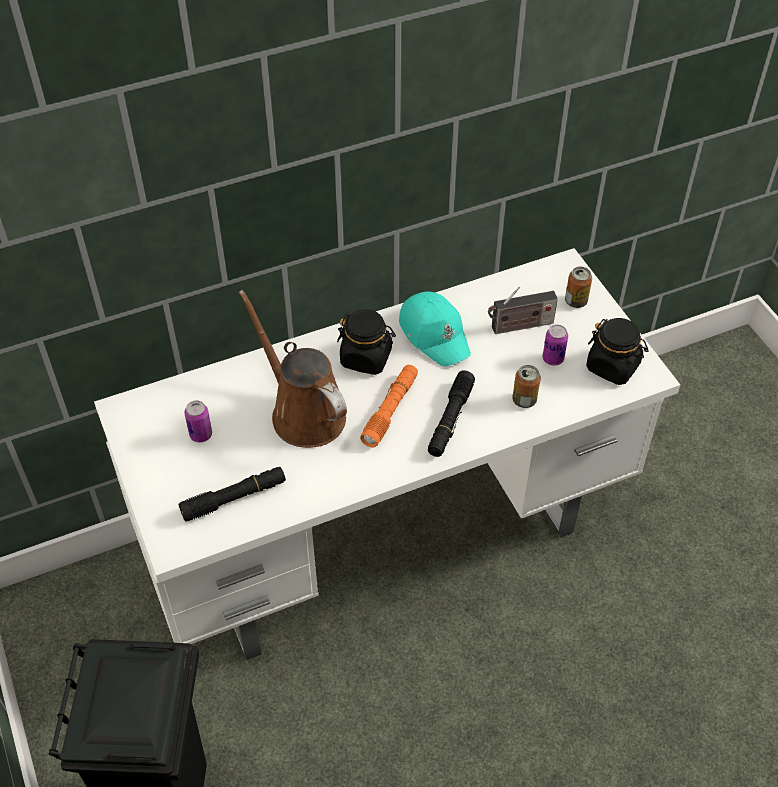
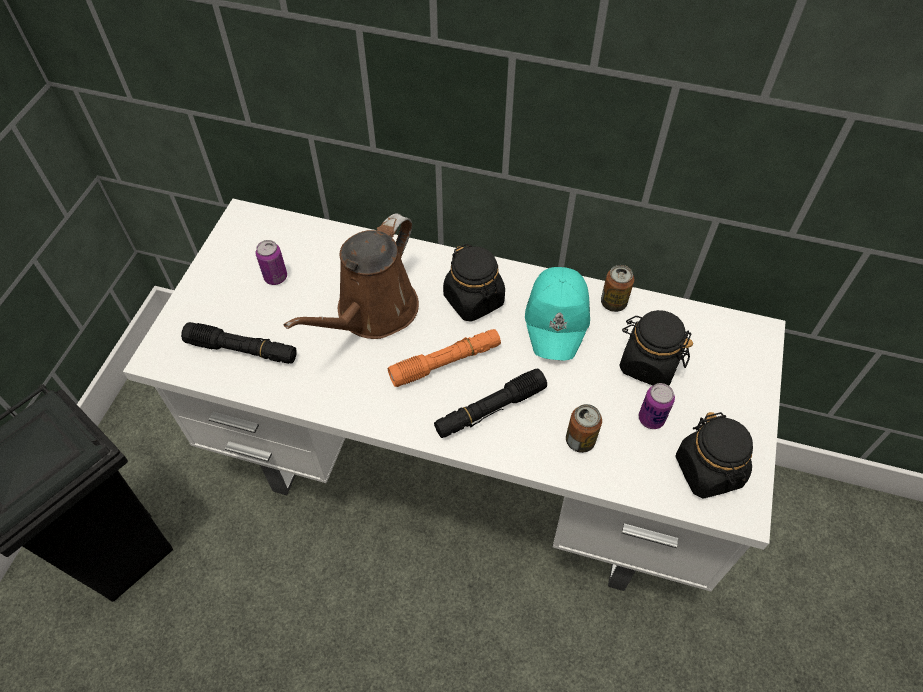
camera: 40 degrees right, 5 degrees up
brown watering can [238,290,347,448] -> brown watering can turned 150 degrees counterclockwise [284,213,419,339]
radio [488,286,558,334] -> black jar [619,310,693,385]
can [565,267,592,308] -> can moved to [601,265,634,312]

